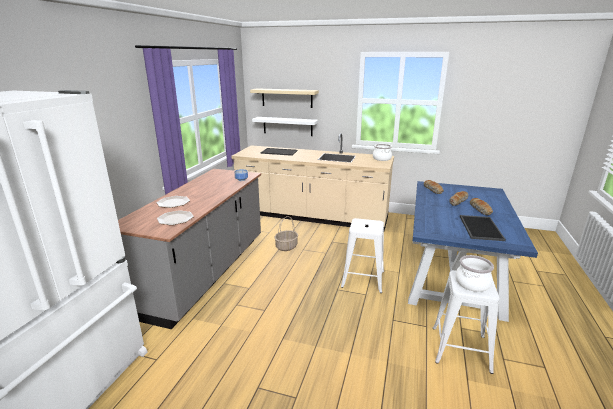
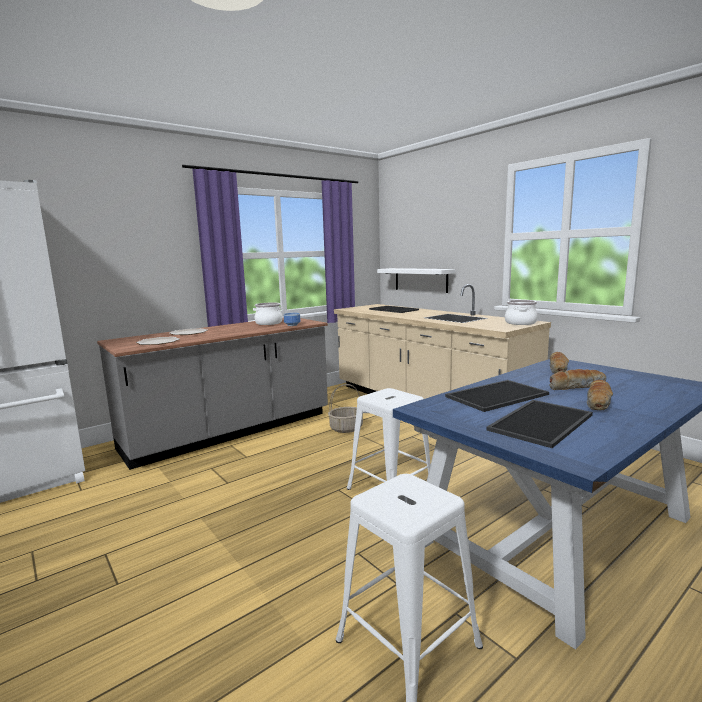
camera: 35 degrees right, 10 degrees down
beige shelf [250,88,319,108] -> none
cooking pot [455,255,494,292] -> cooking pot moved to [253,302,283,325]
none -> tray [445,380,549,412]

